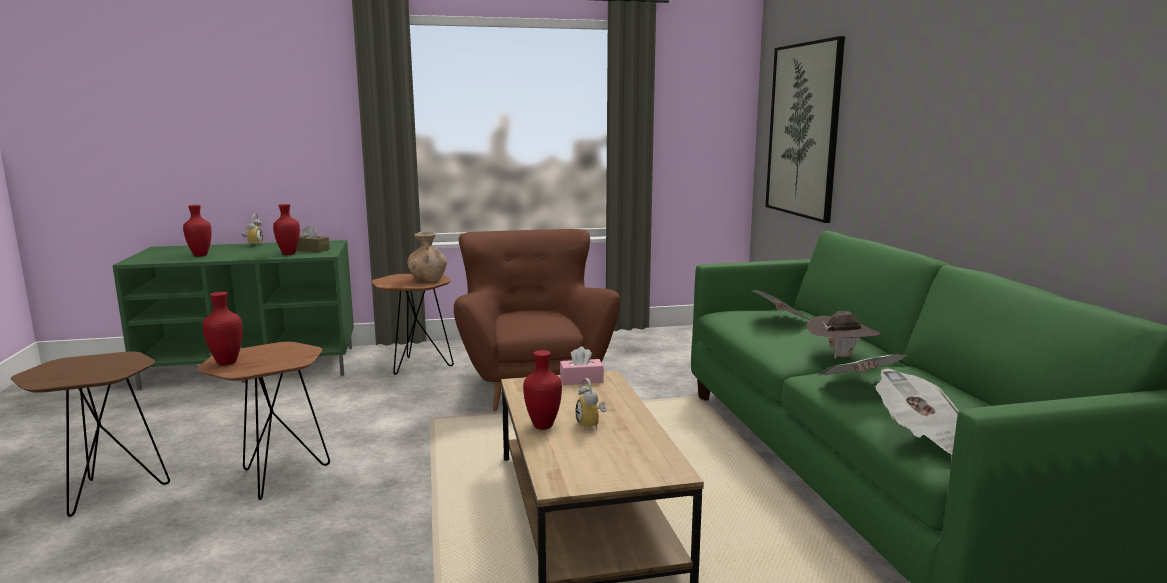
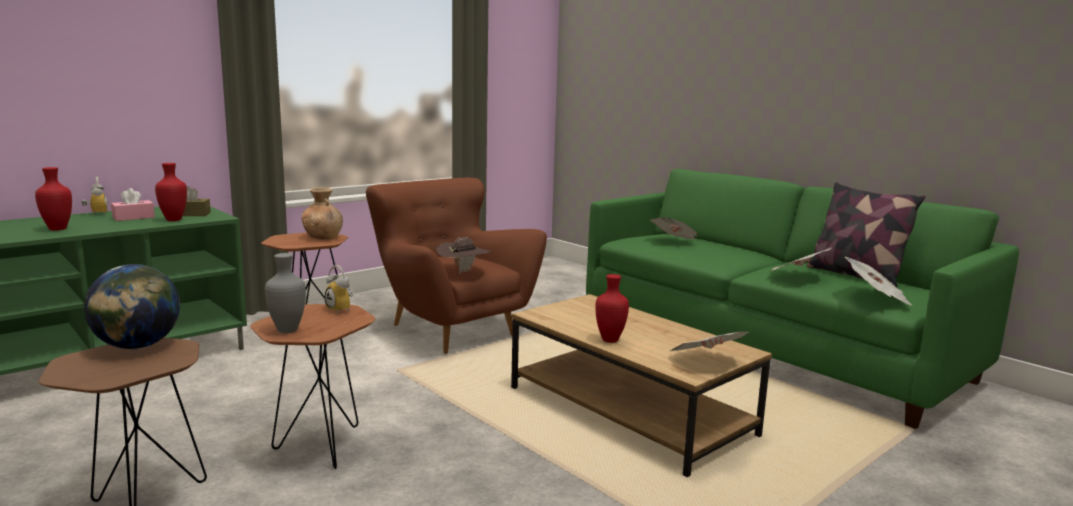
camera: 30 degrees left, 0 degrees up
red vase [202,292,243,365] -> grey vase [265,253,306,333]
pink tissue box [560,346,604,385] -> pink tissue box moved to [111,188,155,221]
alarm clock [576,378,607,431] -> alarm clock moved to [325,265,354,314]
picture [765,36,845,223] -> none
brown hat [807,311,881,359] -> brown hat moved to [436,237,491,274]
none -> globe [84,264,181,349]
none -> newspaper [670,331,749,351]
none -> pillow [807,182,925,287]

